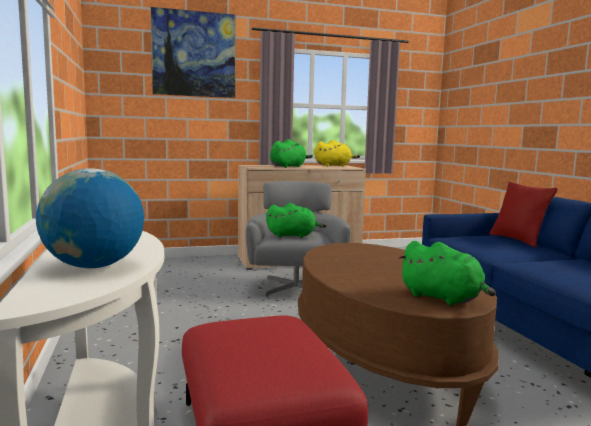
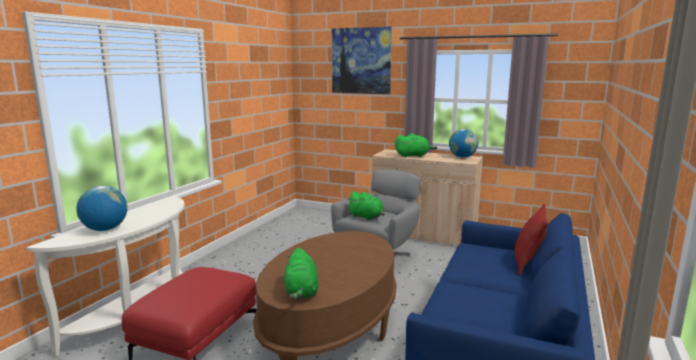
camera: 40 degrees right, 5 degrees up
yellow plush toy [315,140,360,167] -> globe [449,129,478,157]

